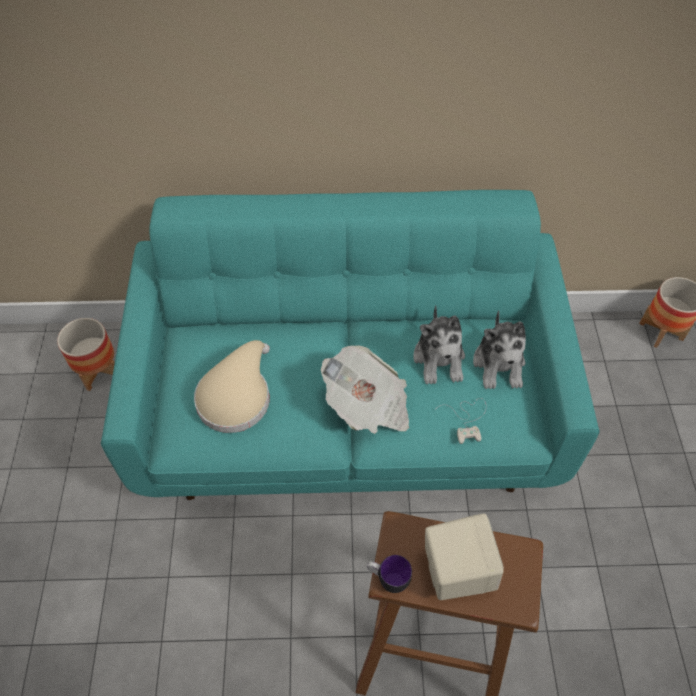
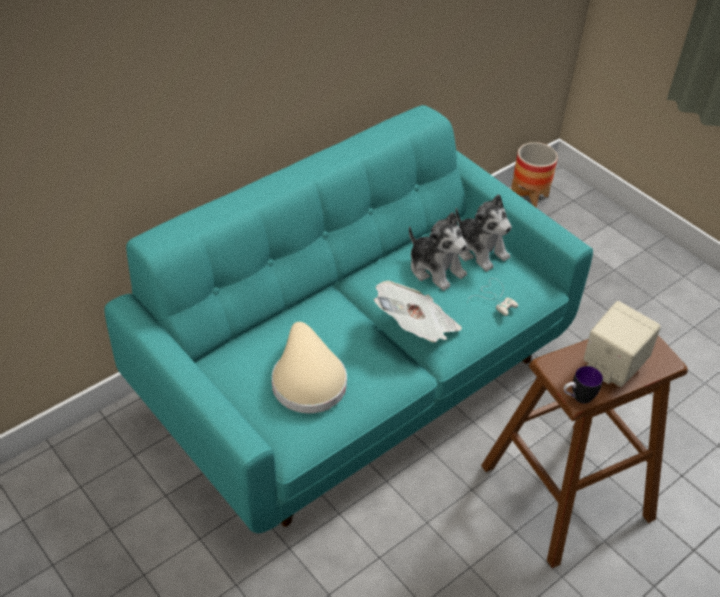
camera: 40 degrees left, 10 degrees down
planter [57,318,115,391] -> none

